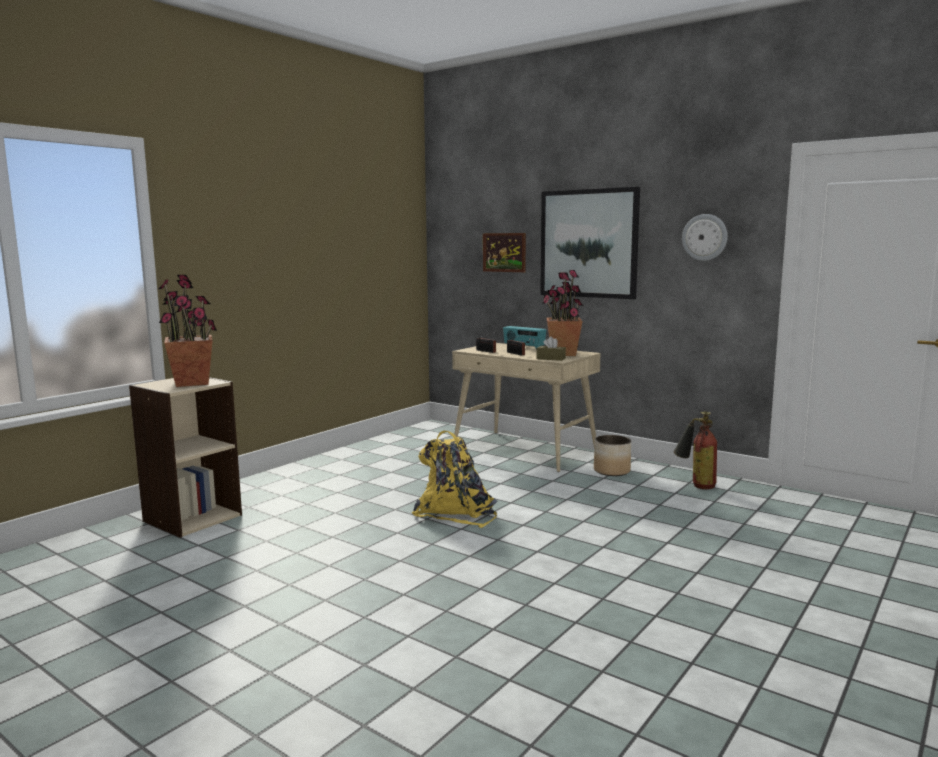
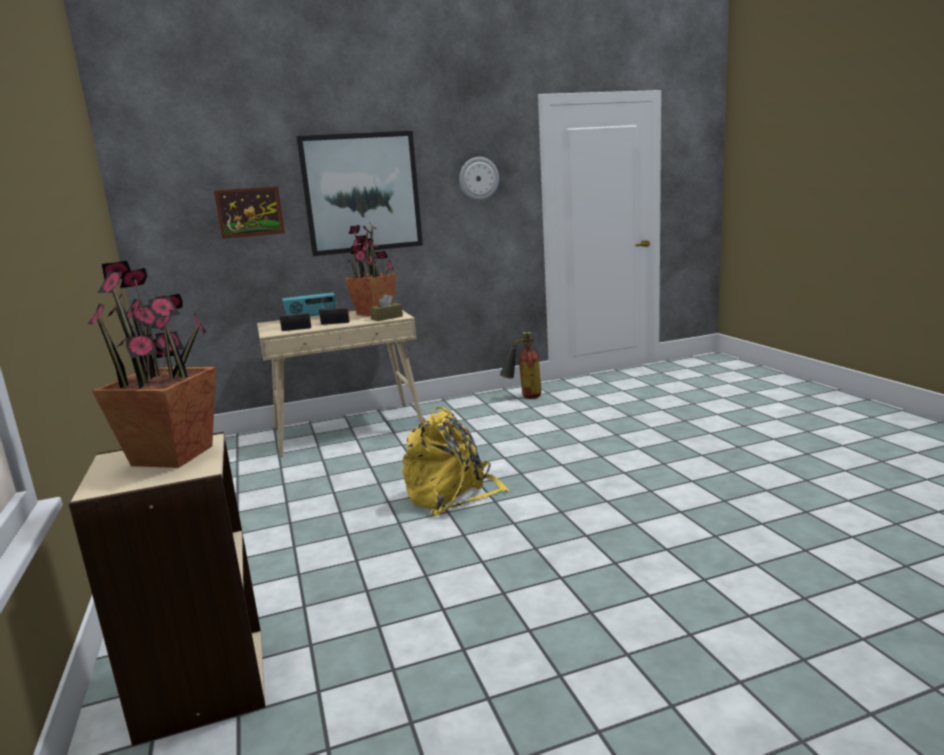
camera: 55 degrees left, 5 degrees up
planter [594,435,631,476] -> none

